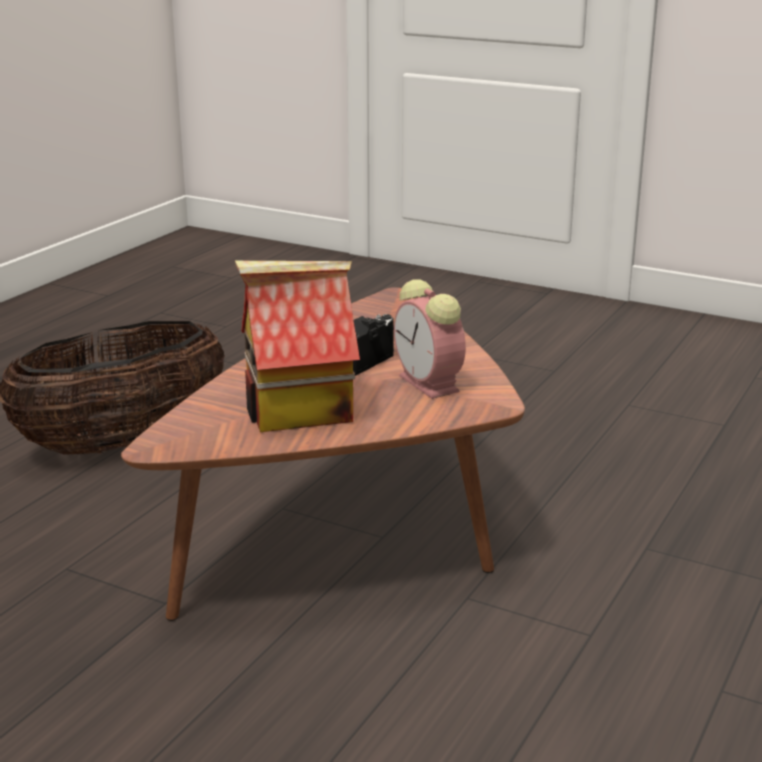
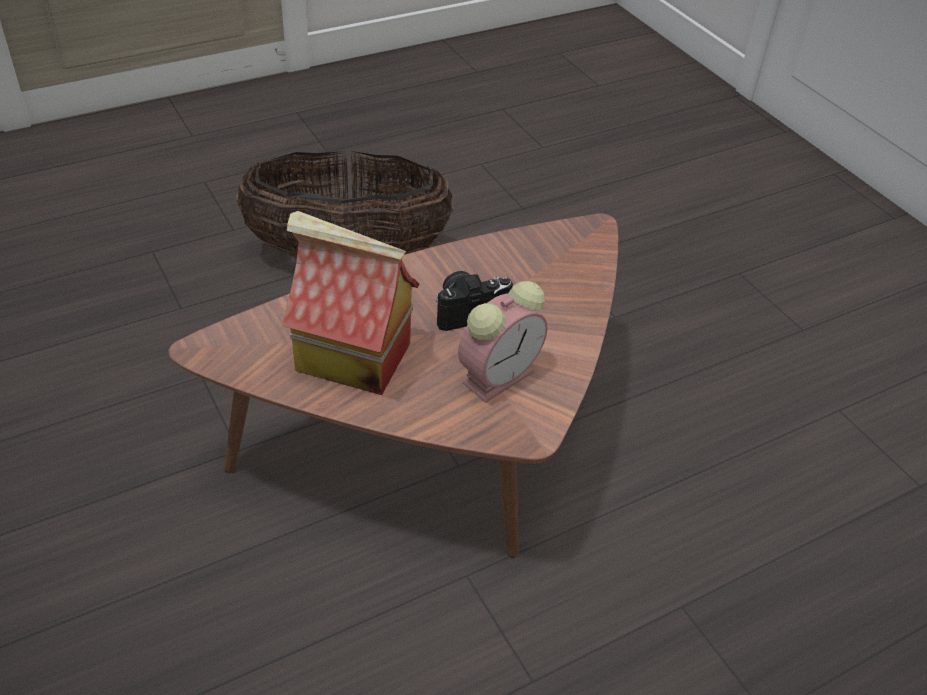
camera: 30 degrees right, 20 degrees up
alarm clock [394,279,466,399] -> alarm clock turned 135 degrees counterclockwise [458,281,548,403]

